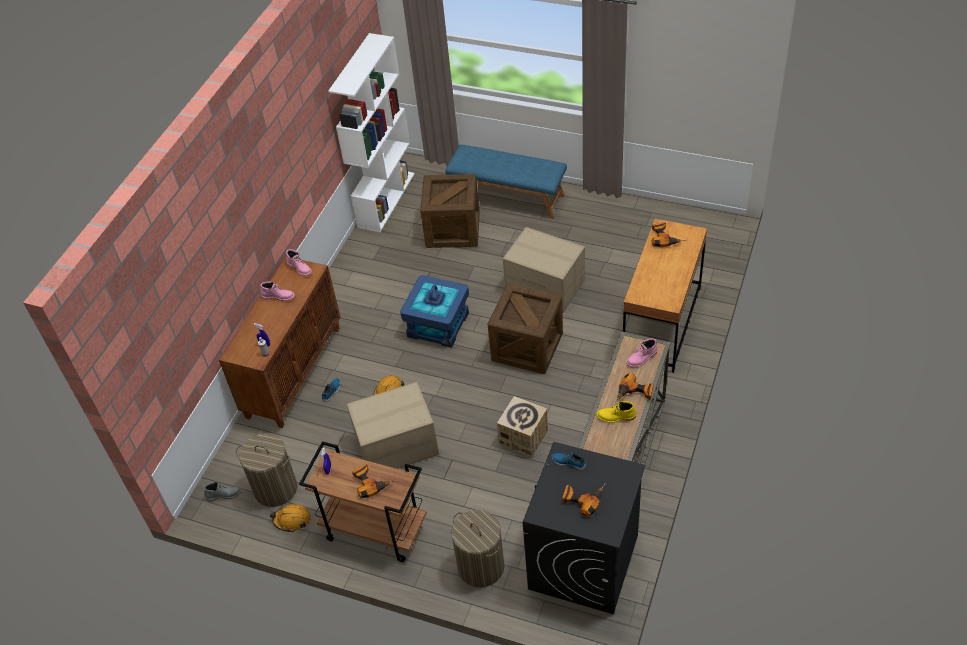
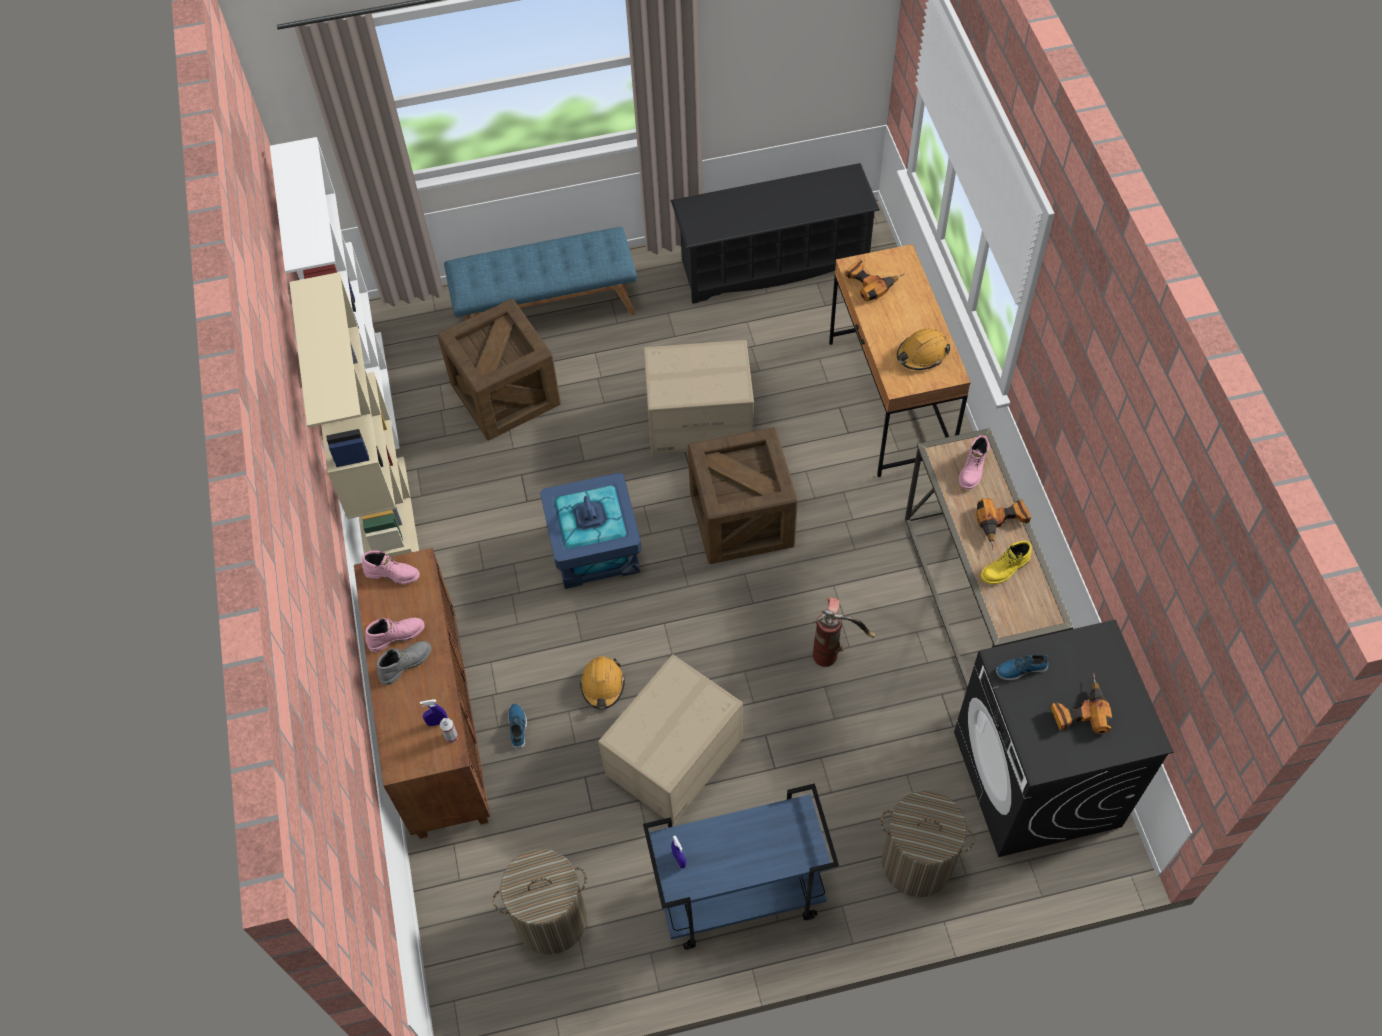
camera: 35 degrees left, 10 degrees up
grey boot [204,482,241,502] -> grey boot moved to [377,641,431,685]
orange hard hat [270,504,311,532] -> orange hard hat moved to [897,328,950,370]
brown cart [299,441,427,562] -> blue cart [643,783,839,950]
power drill [352,464,396,499] -> none
cardboard box [497,396,548,458] -> fire extinguisher [813,597,875,667]
none -> beige bookcase [289,272,419,557]
none -> black shoe rack [671,163,880,304]

